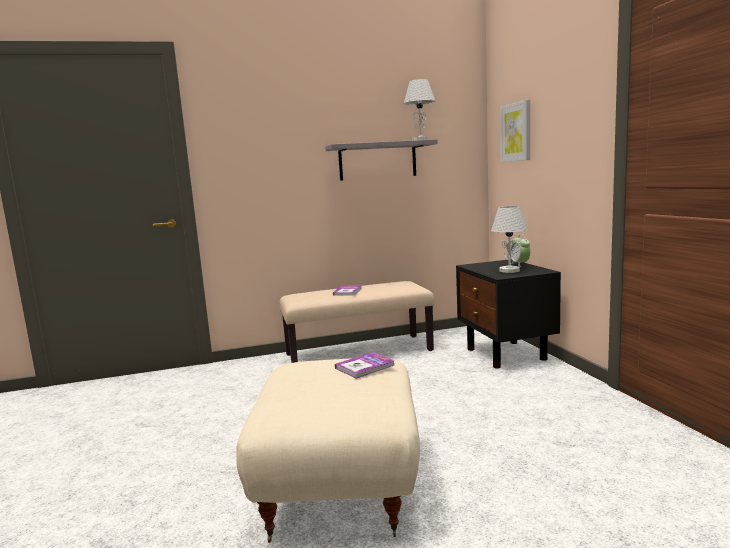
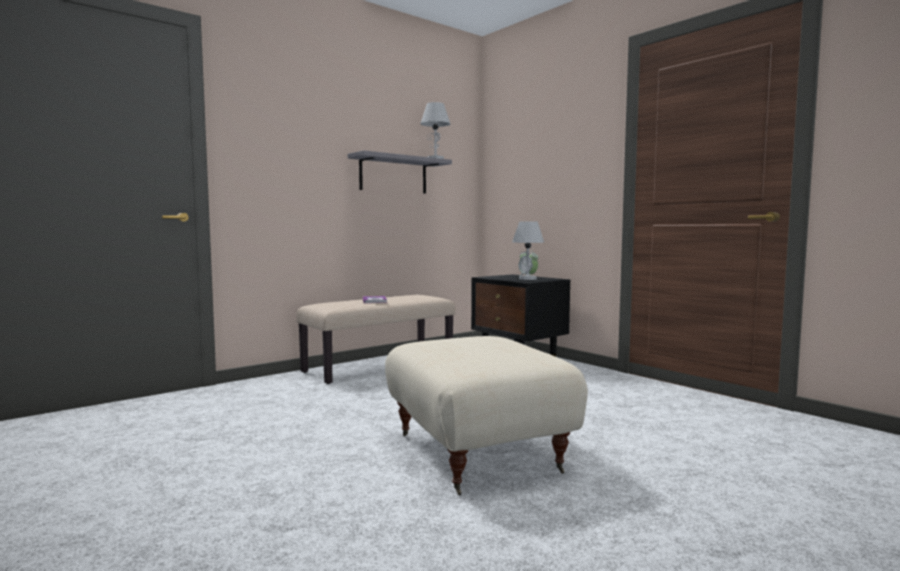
camera: 25 degrees left, 5 degrees down
book [335,352,395,379] -> none
picture [500,99,530,162] -> none

